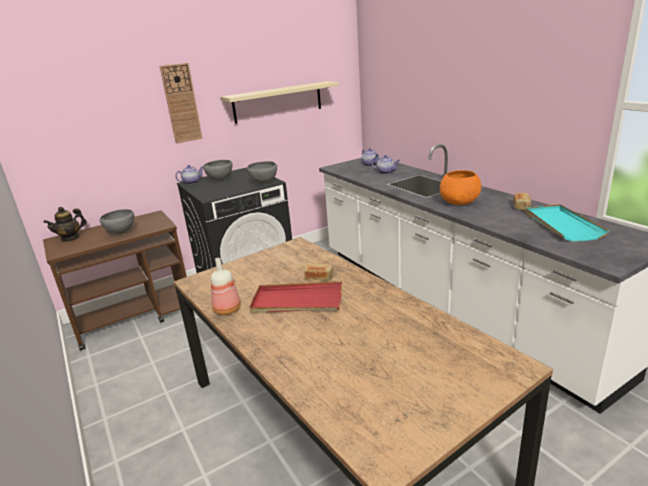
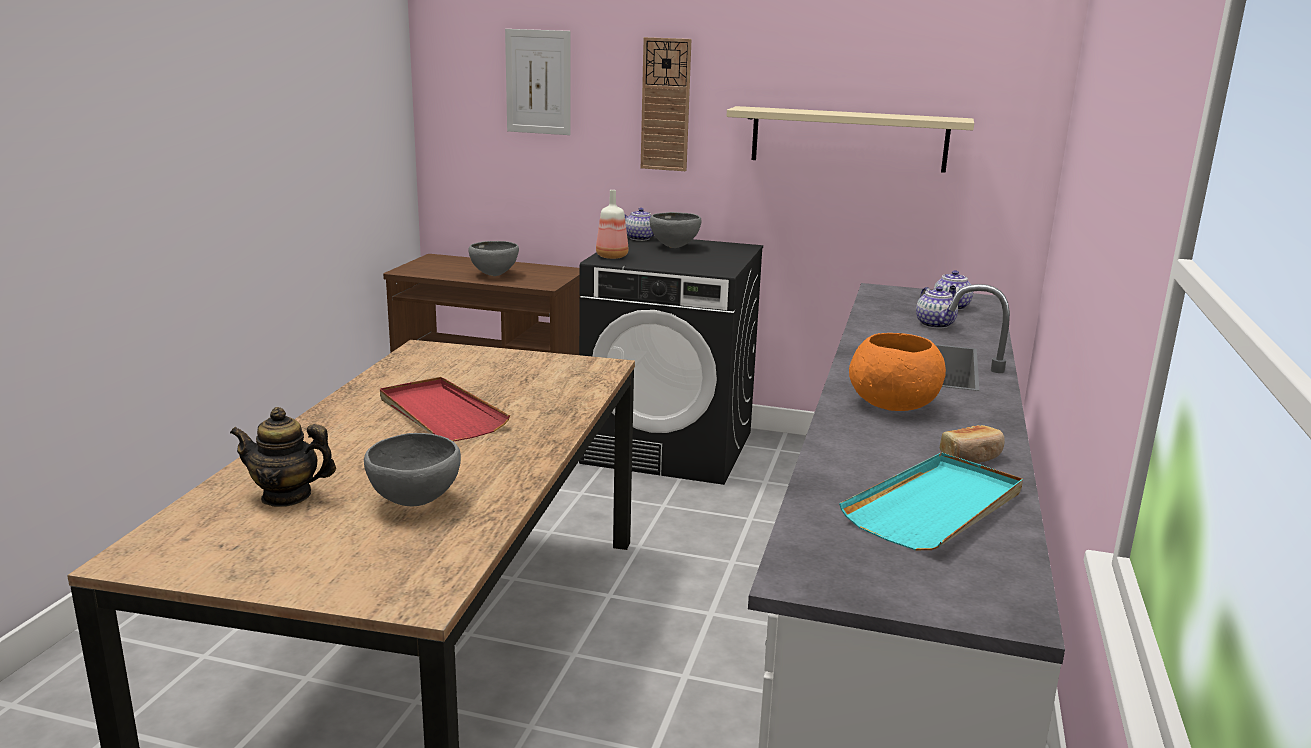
camera: 45 degrees right, 5 degrees down
teapot [43,207,87,242] -> teapot moved to [230,407,336,507]
bottle [211,258,241,315] -> bottle moved to [596,190,628,259]
grey bowl [247,161,277,183] -> grey bowl moved to [364,433,461,506]
bread [304,263,334,280] -> none
none -> picture [505,29,570,135]

